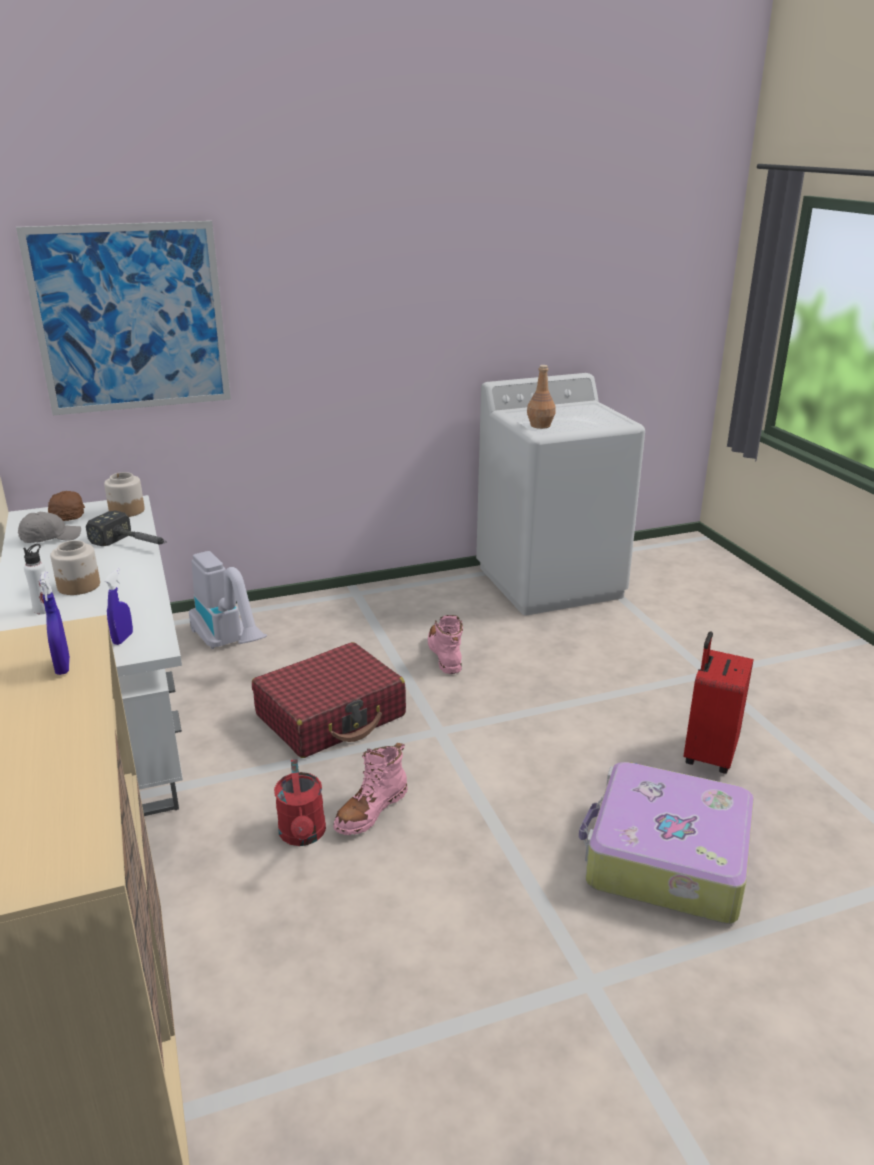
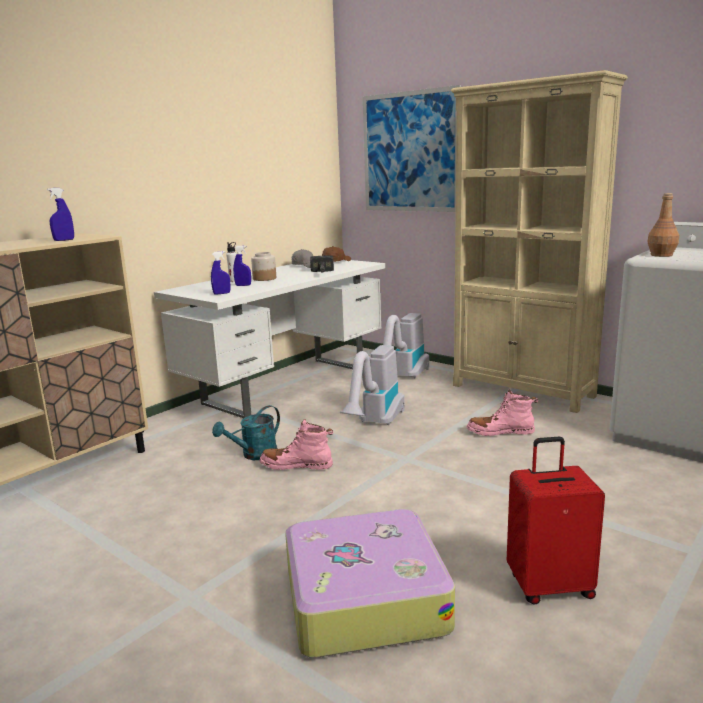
camera: 60 degrees right, 10 degrees down
jar [104,472,145,517] -> none
red suitcase [252,642,406,758] -> vacuum cleaner [340,345,405,425]
red watering can [274,759,326,846] -> turquoise watering can [212,405,280,460]
pink boot [428,615,463,674] -> pink boot turned 135 degrees counterclockwise [466,389,538,436]
none -> blue spray bottle [233,246,251,286]
none -> beige bookcase [451,70,628,413]

